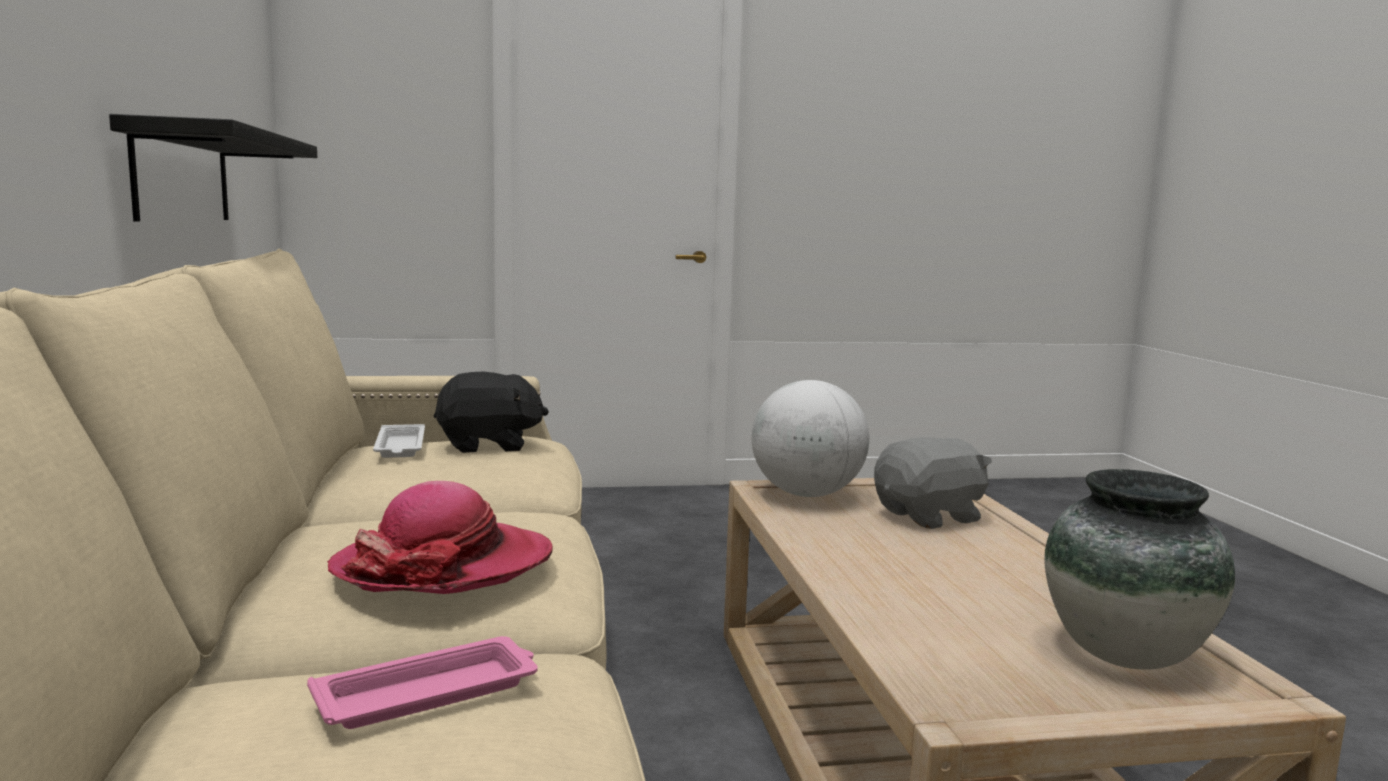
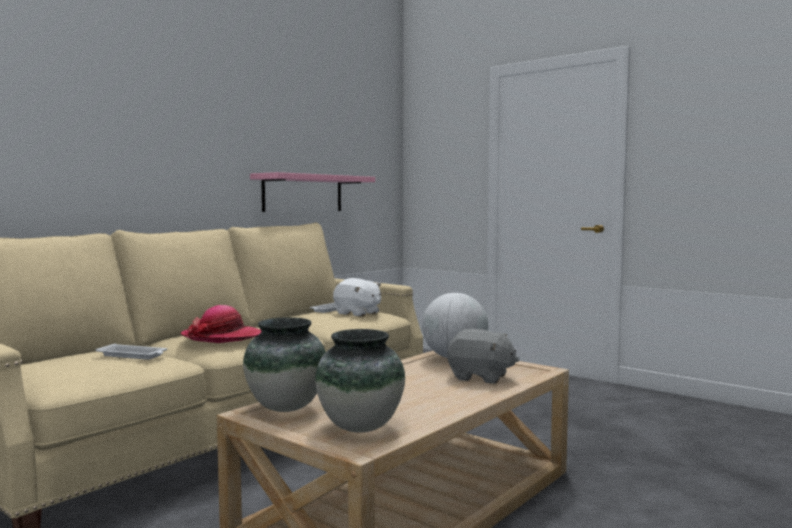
camera: 50 degrees right, 5 degrees down
black shelf [109,114,317,222] -> pink shelf [250,172,375,212]
pink tray [307,636,538,729] -> white tray [96,343,167,360]
black plush toy [434,372,549,453] -> white plush toy [333,278,381,317]
none -> vase [243,317,326,412]

